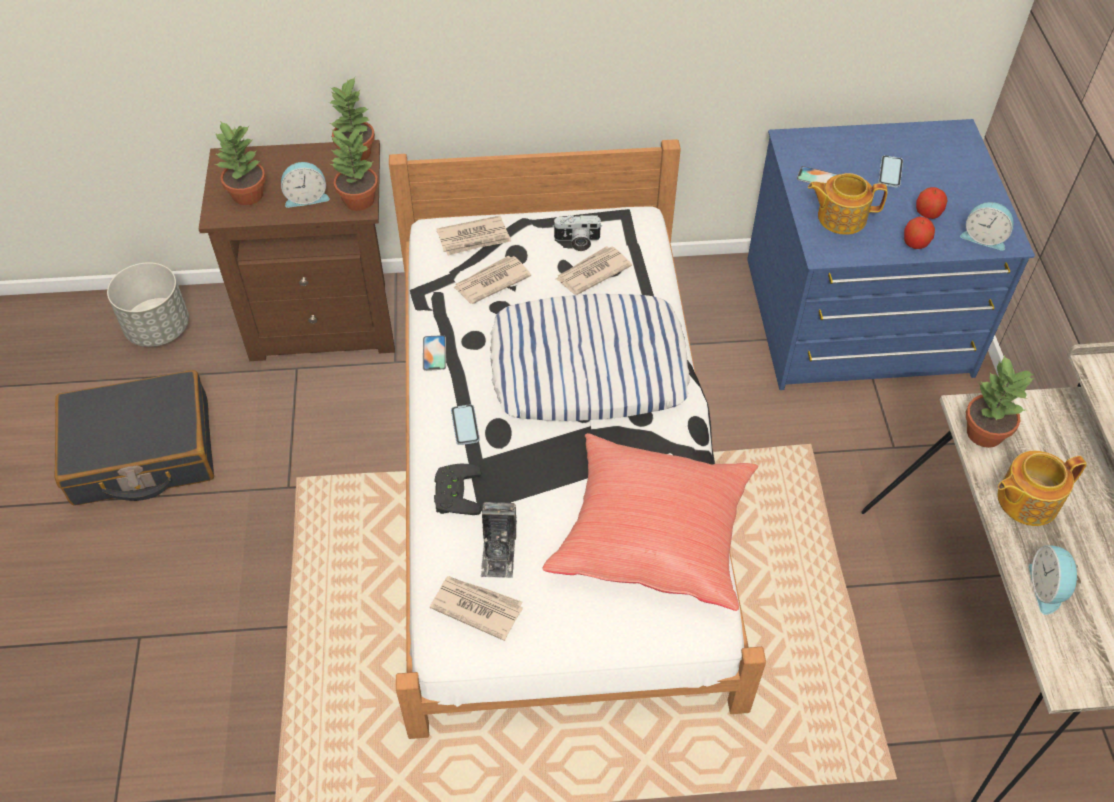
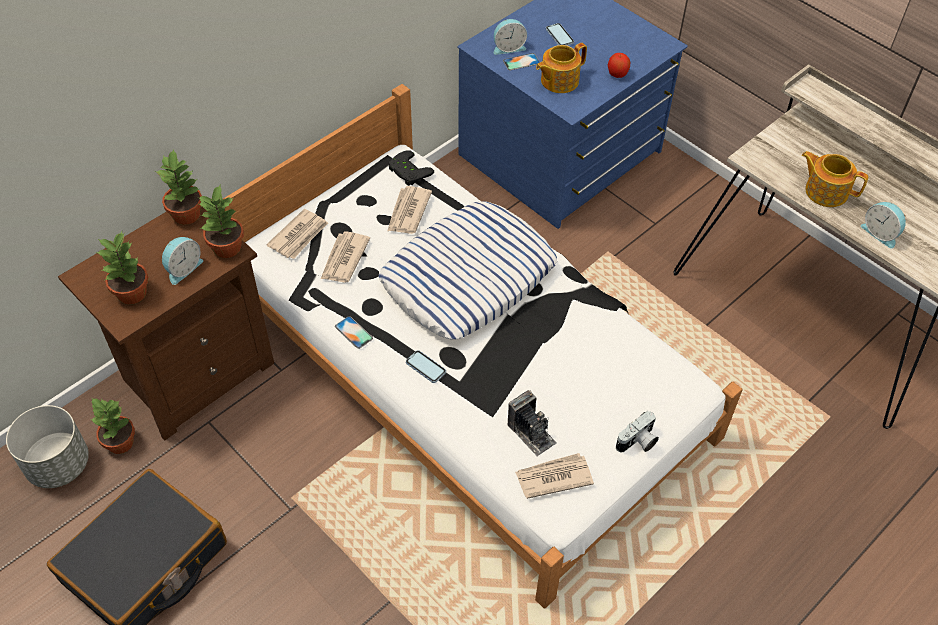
camera: 40 degrees left, 0 degrees up
black game controller [434,464,482,515] -> black game controller moved to [389,150,434,186]
red pillow [543,433,758,611] -> none
camera [552,215,602,251] -> camera moved to [616,411,659,453]
apple [916,187,948,219] -> none
alarm clock [960,202,1014,251] -> alarm clock moved to [494,19,527,55]
potted plant [966,355,1034,448] -> potted plant moved to [90,398,135,454]
teapot [998,451,1087,526] -> teapot turned 90 degrees clockwise [802,151,868,207]

